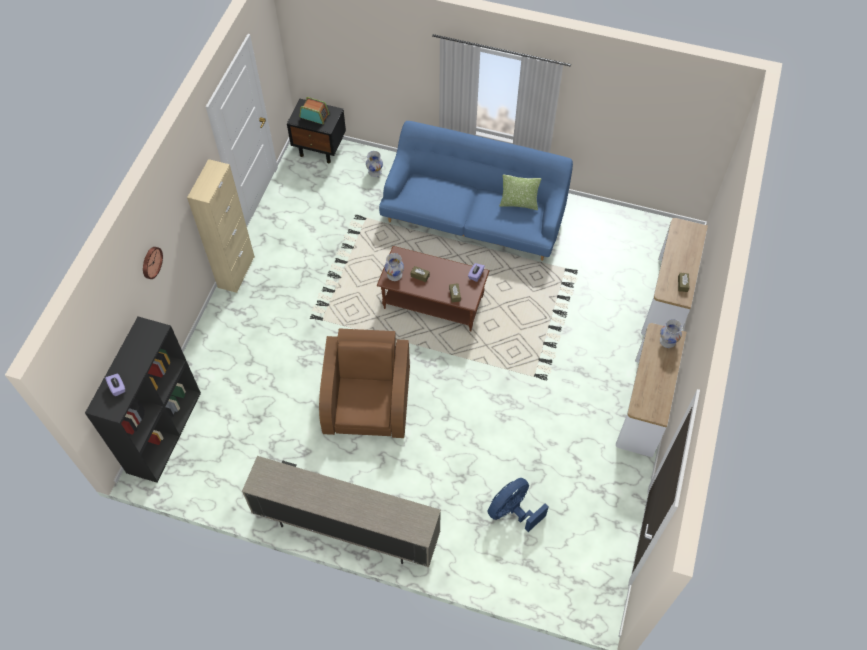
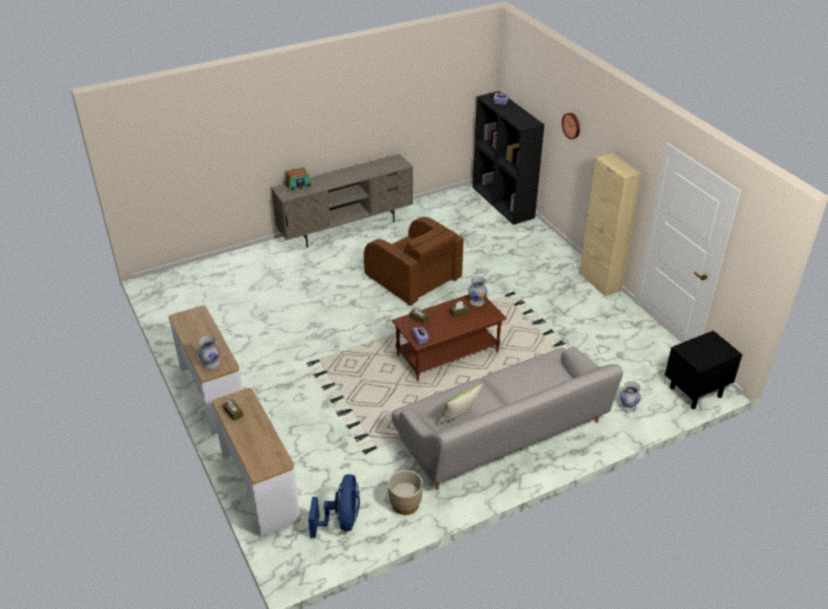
camera: 135 degrees right, 20 degrees down
radio [299,97,330,125] -> radio moved to [284,167,313,192]
blue sofa [379,121,573,261] -> grey sofa [392,347,623,490]
blue fan [487,478,548,532] -> blue fan moved to [308,474,360,538]
none -> beige planter [388,470,423,515]

